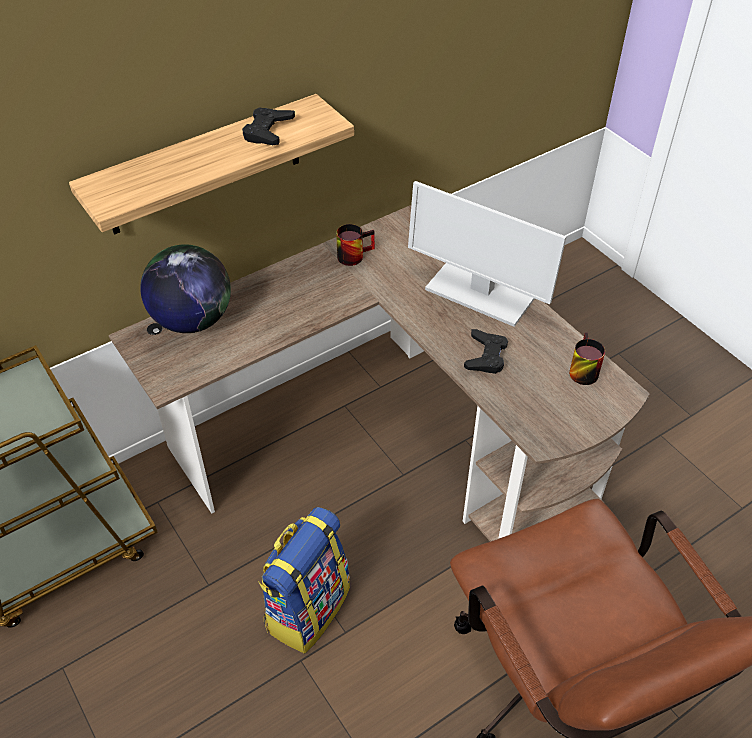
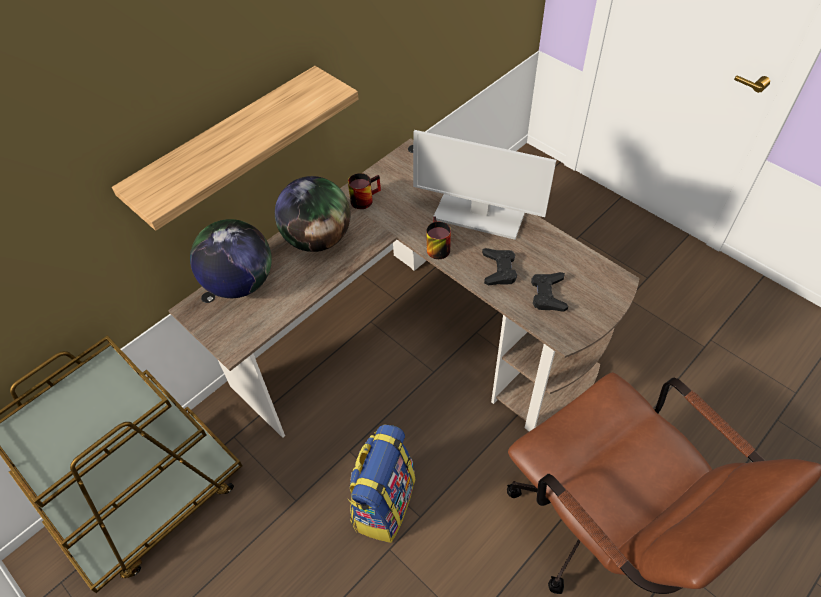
camera: 10 degrees left, 5 degrees up
black game controller [242,107,295,145] -> black game controller moved to [531,272,568,312]
mug [569,332,605,385] -> mug moved to [427,216,451,259]
none -> globe [275,176,351,252]

